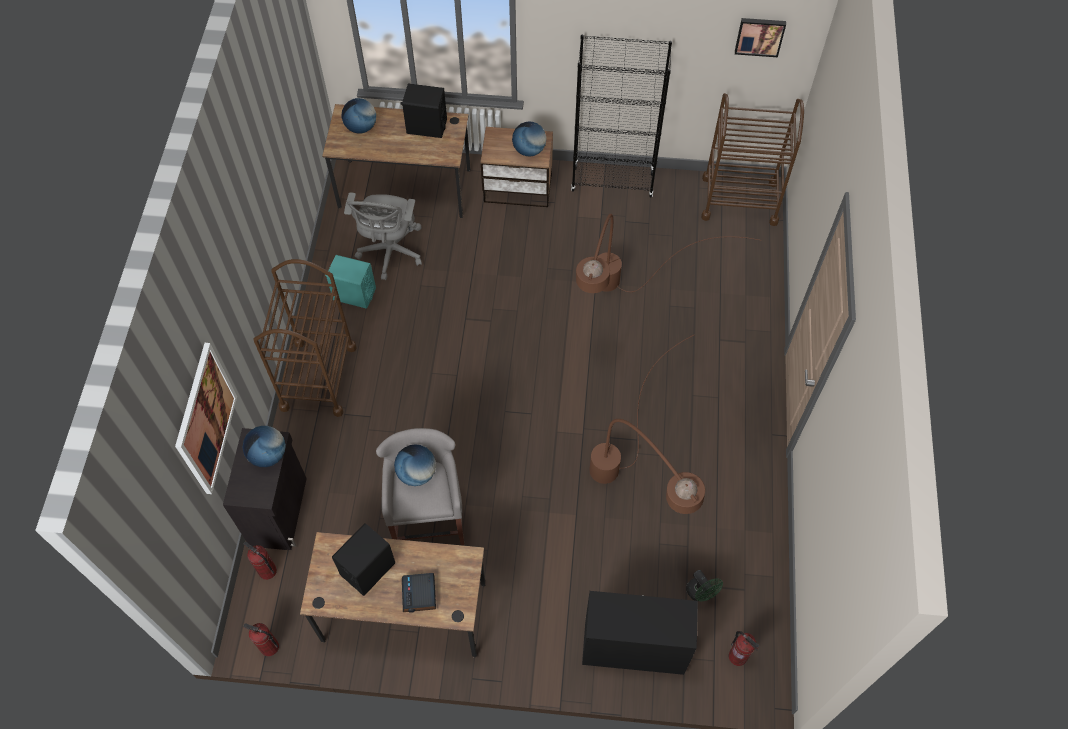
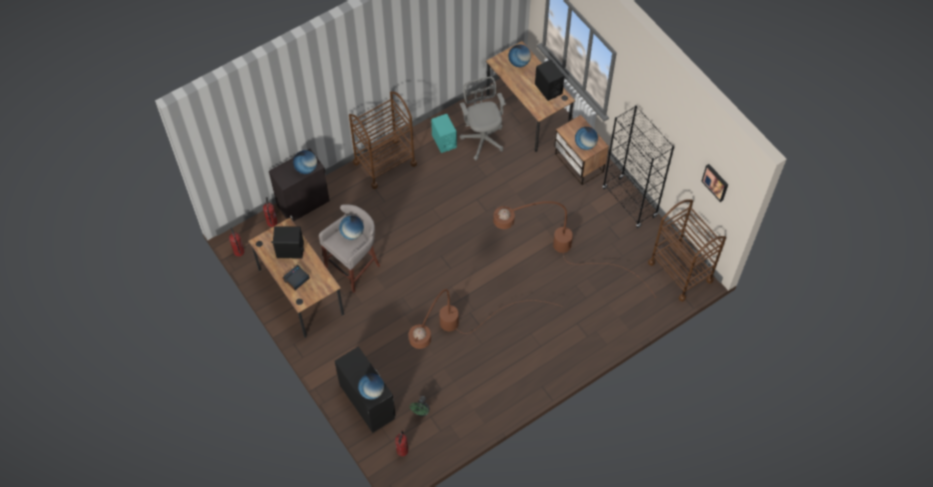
camera: 50 degrees right, 0 degrees up
picture [175,343,237,494] -> none
grey office chair [344,192,422,280] -> grey office chair turned 105 degrees clockwise [459,77,506,160]
none -> globe [358,373,384,400]

